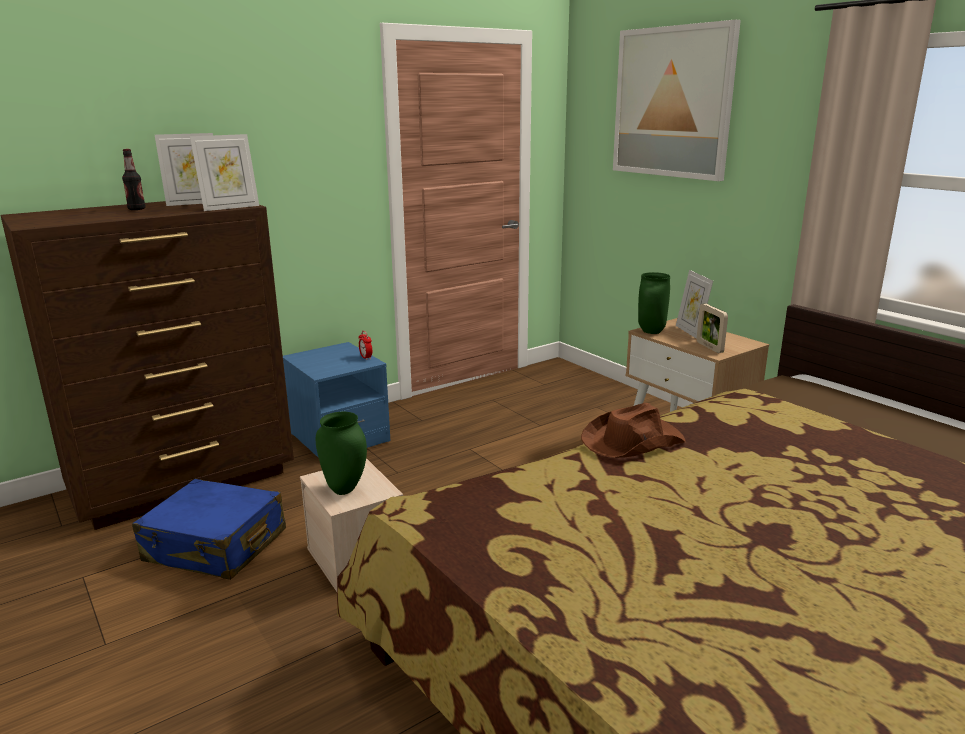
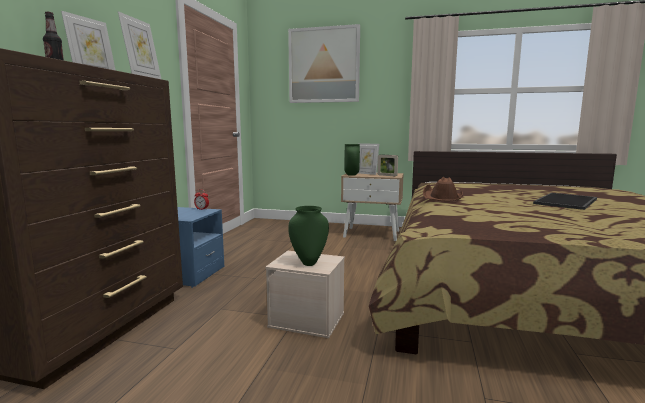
camera: 40 degrees left, 10 degrees down
blue suitcase [132,479,286,580] -> none
none -> tray [533,193,597,210]

